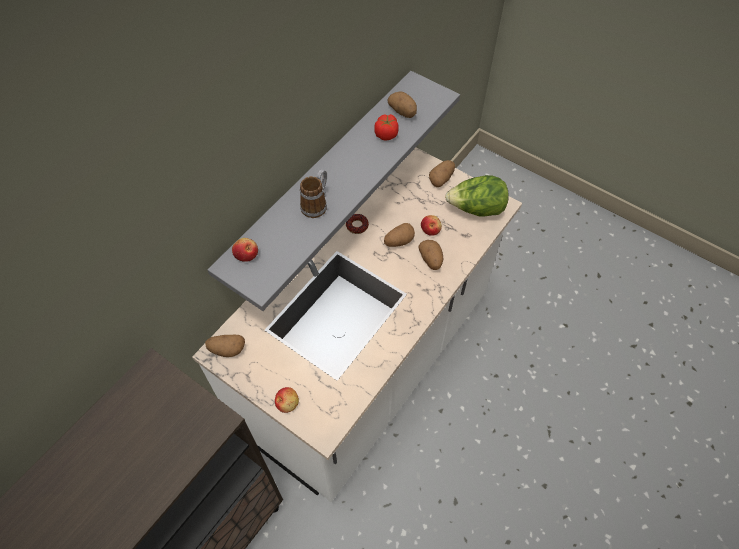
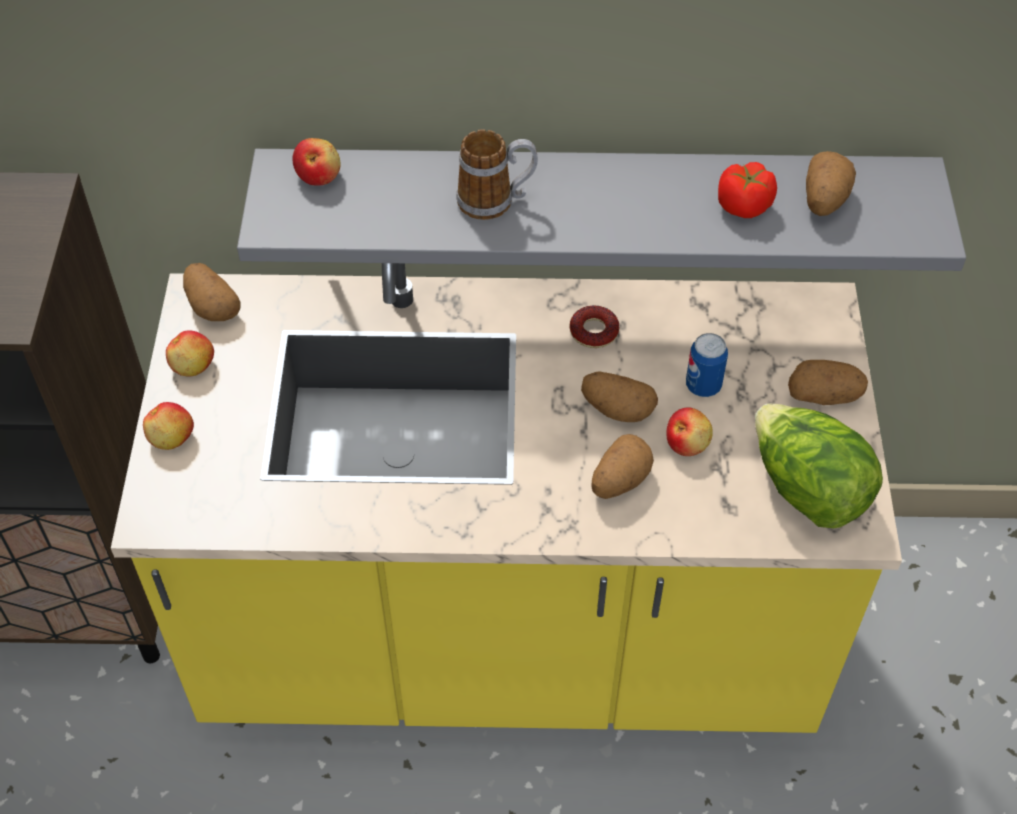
camera: 55 degrees right, 5 degrees down
white counter [192,148,522,502] -> yellow counter [111,263,902,733]
none -> apple [166,330,214,377]
none -> can [686,333,728,397]

